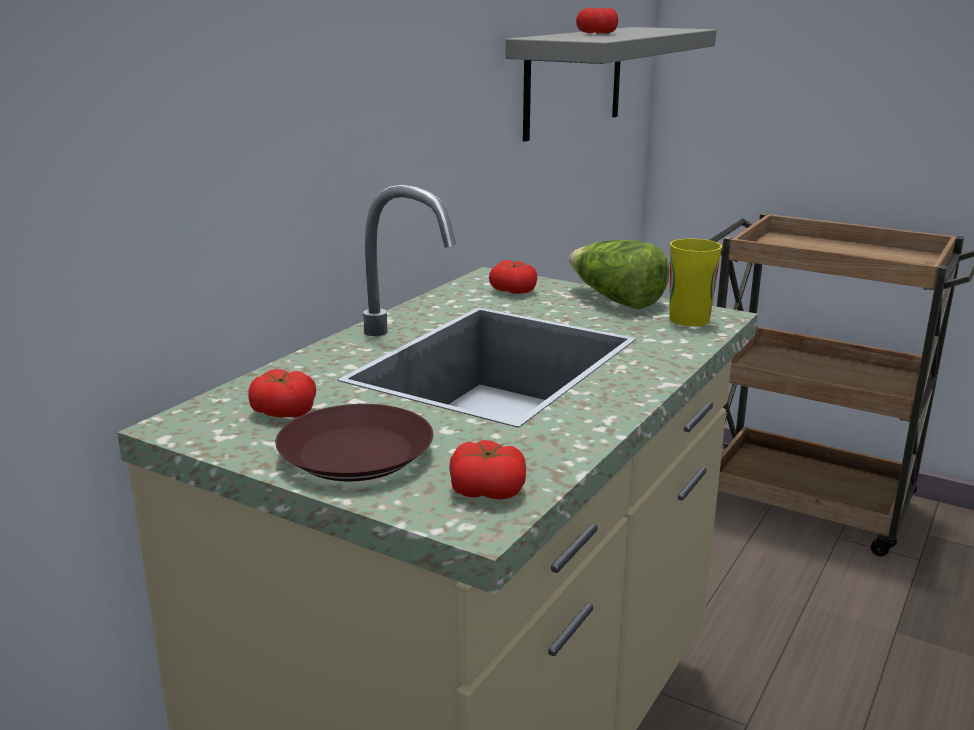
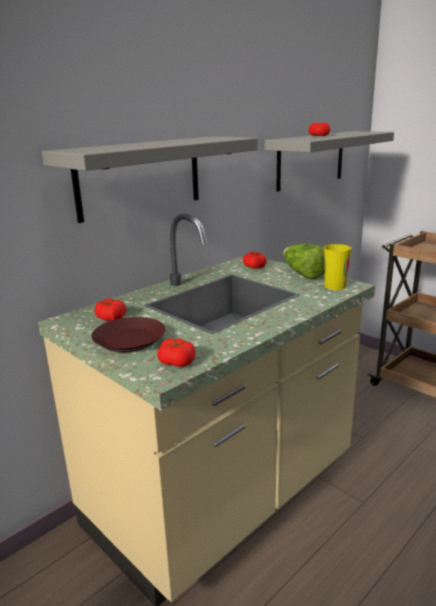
camera: 15 degrees right, 0 degrees up
none -> grey shelf [42,136,258,223]

